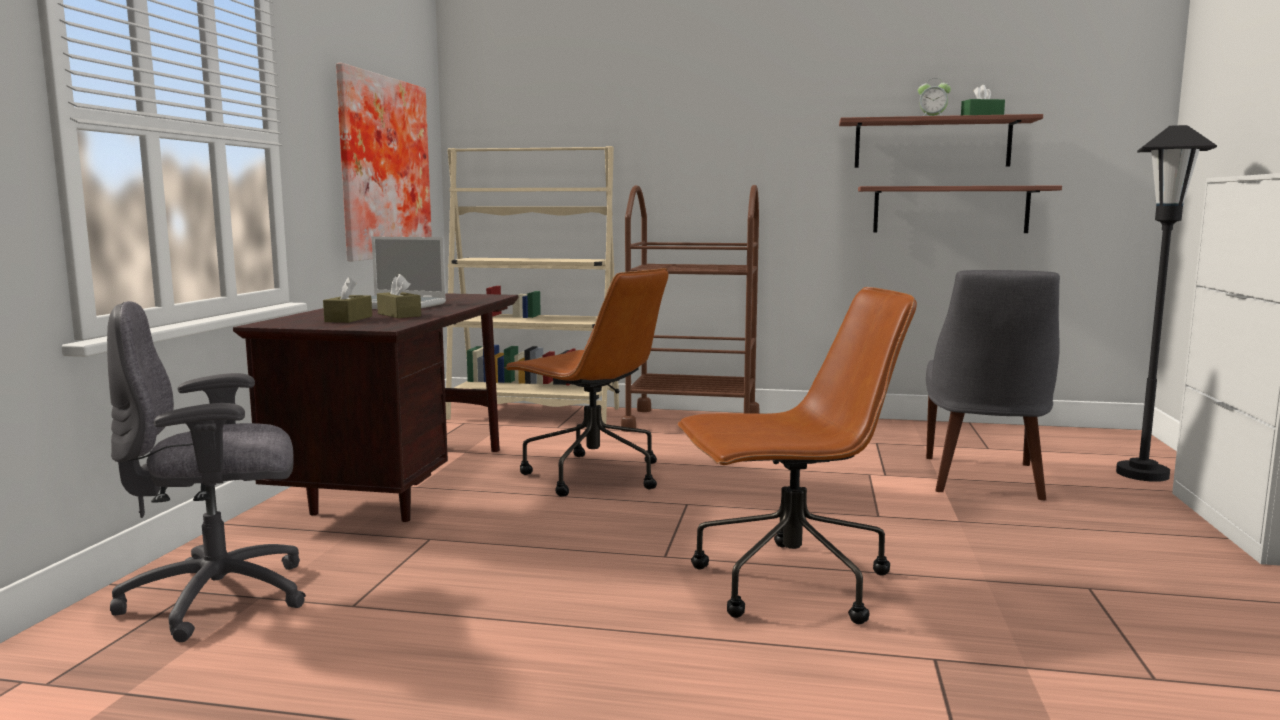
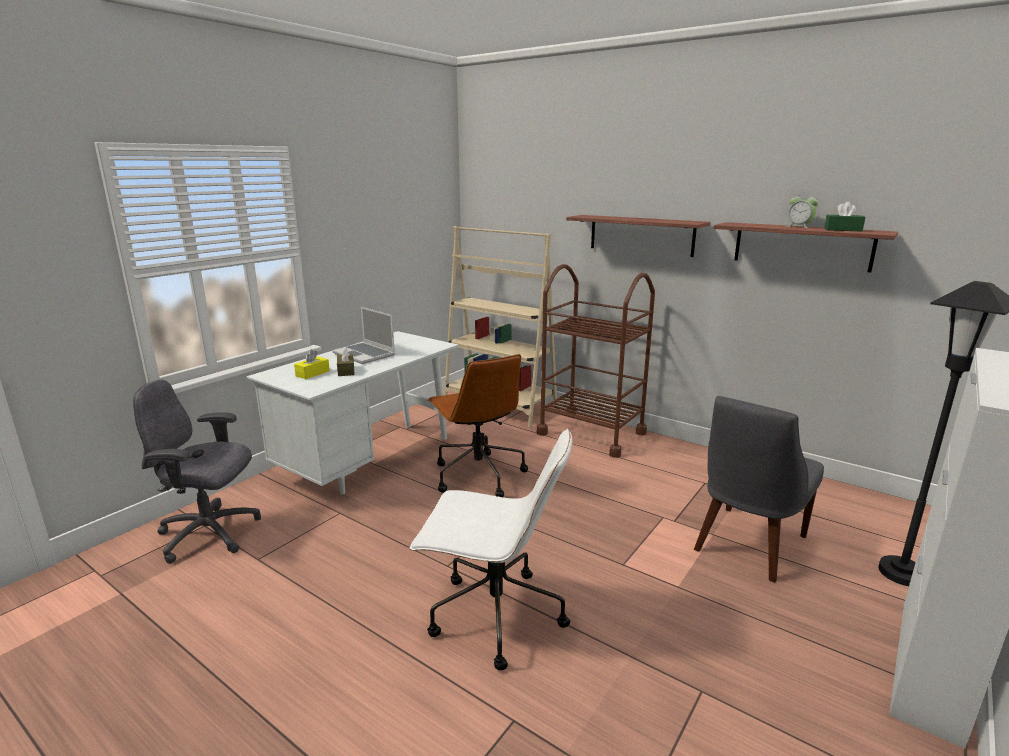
camera: 25 degrees right, 10 degrees up
brown desk [233,293,519,522] -> white desk [247,331,458,495]
brown tissue box [323,277,372,323] -> yellow tissue box [294,350,330,379]
picture [336,63,432,261] -> none
brown office chair [678,287,917,624] -> white office chair [409,429,572,670]
shelf [858,186,1062,233] -> shelf moved to [566,215,711,257]

